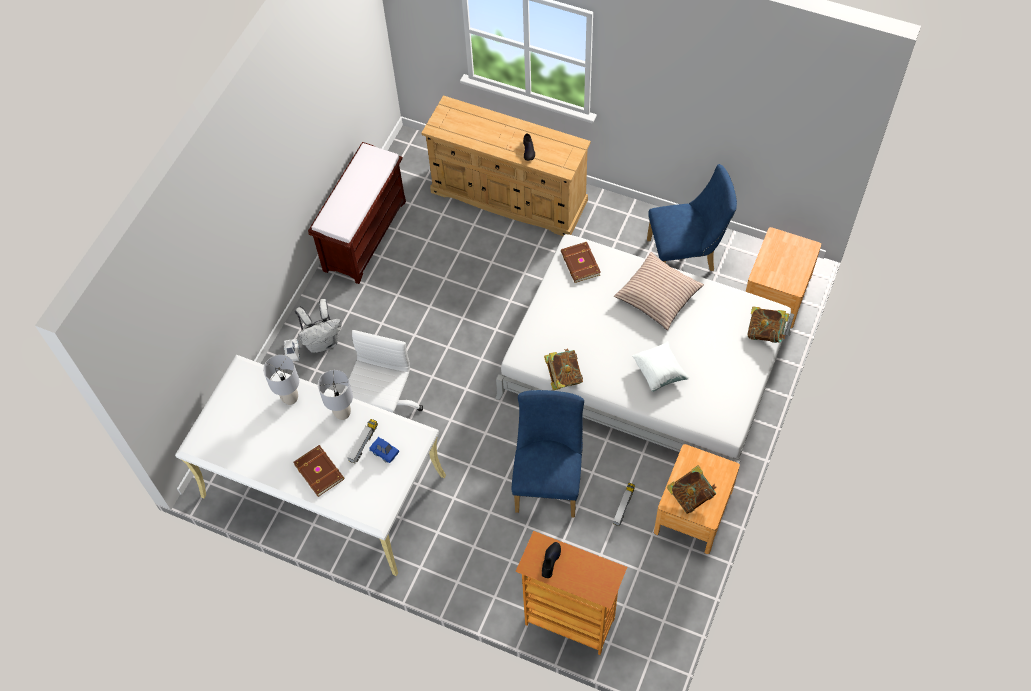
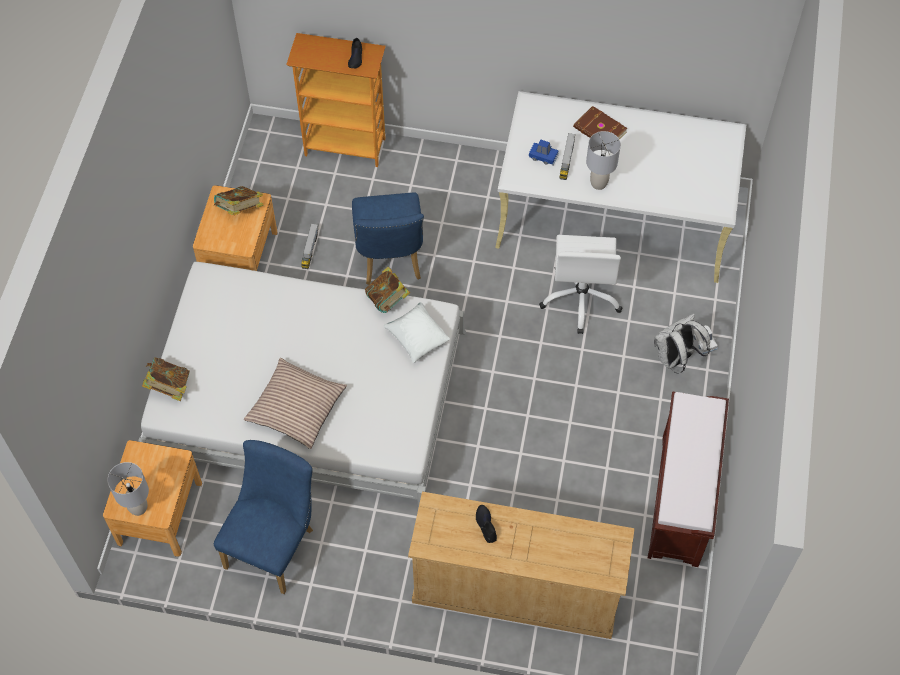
camera: 165 degrees right, 0 degrees up
grey table lamp [263,355,299,405] -> grey table lamp moved to [107,462,149,516]
brown book [561,242,601,283] -> none
white pillow [632,341,690,392] -> white pillow moved to [383,303,450,363]
blue chair [647,164,737,271] -> blue chair turned 135 degrees clockwise [214,440,313,594]

